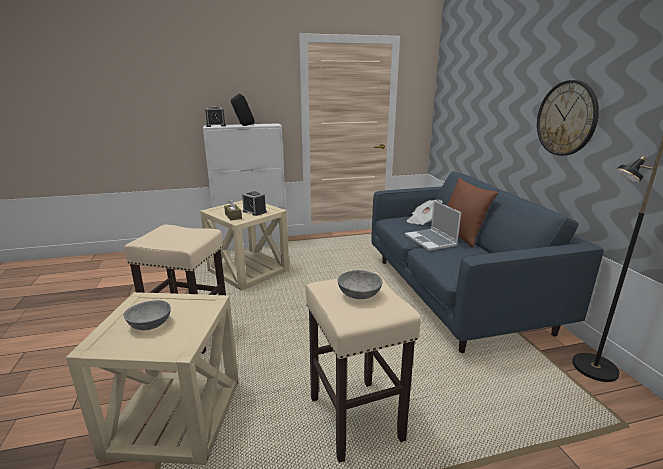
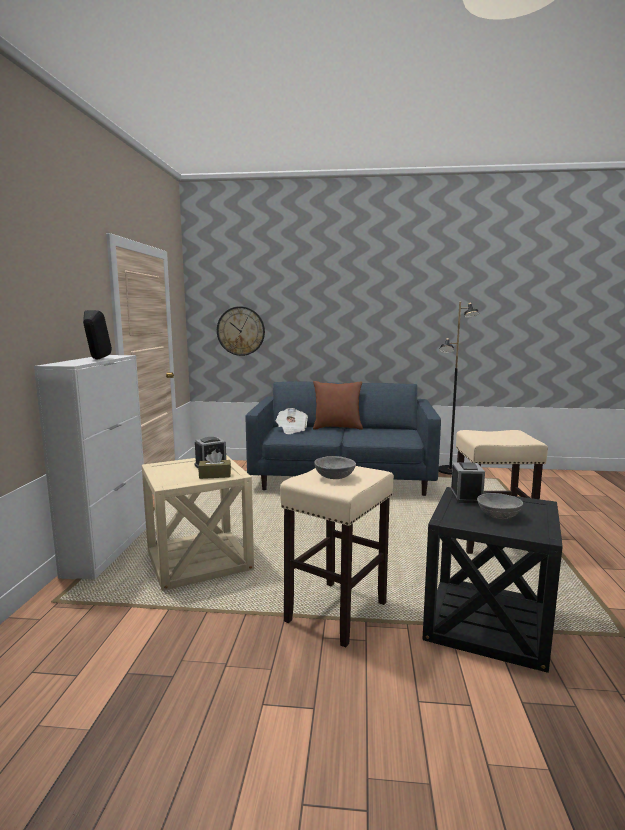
camera: 70 degrees left, 10 degrees down
beige side table [66,292,239,465] -> black side table [423,487,563,673]
alarm clock [205,106,226,127] -> alarm clock moved to [451,462,485,503]
grey bowl [338,270,382,299] -> grey bowl moved to [314,456,356,479]
laptop [405,200,461,251] -> none
wall clock [537,80,599,156] -> wall clock moved to [217,306,265,356]

